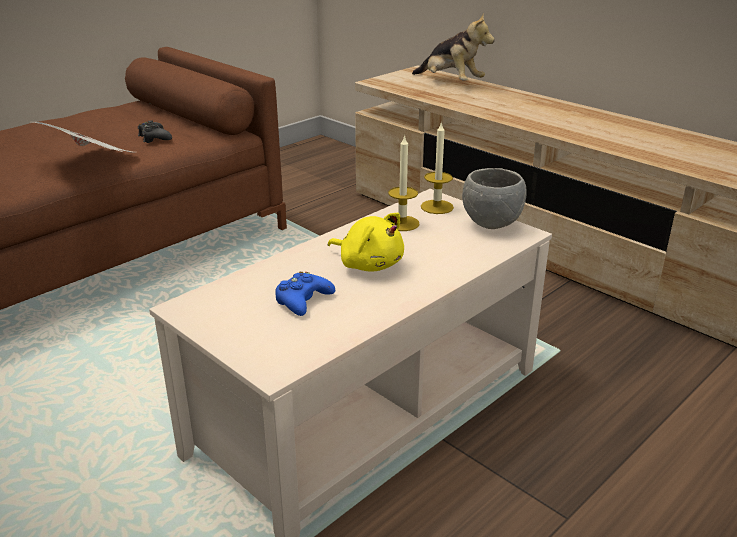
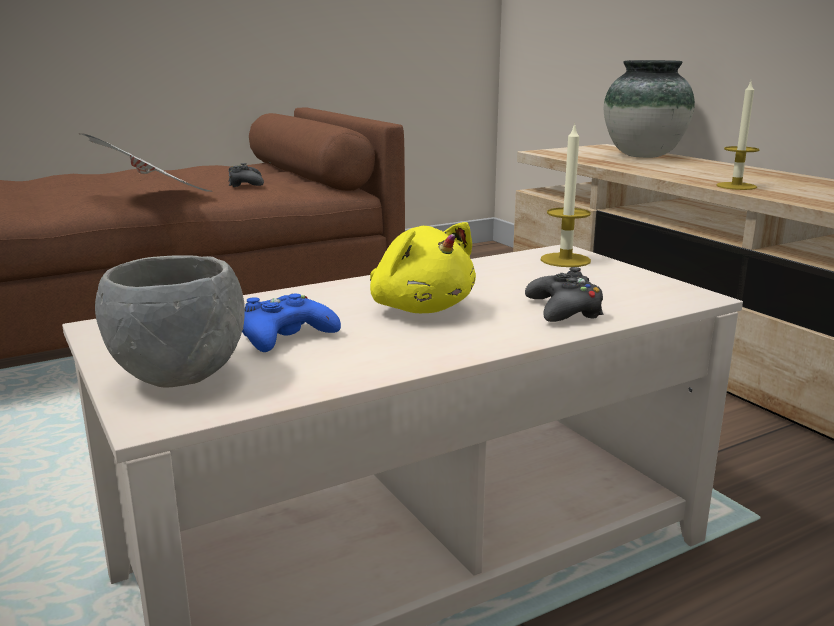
camera: 15 degrees right, 10 degrees down
candle [388,135,420,231] -> candle moved to [716,82,760,190]
plush toy [412,13,495,81] -> vase [604,60,695,158]
grey bowl [462,168,527,229] -> grey bowl moved to [95,256,245,388]
none -> black game controller [525,267,603,322]

